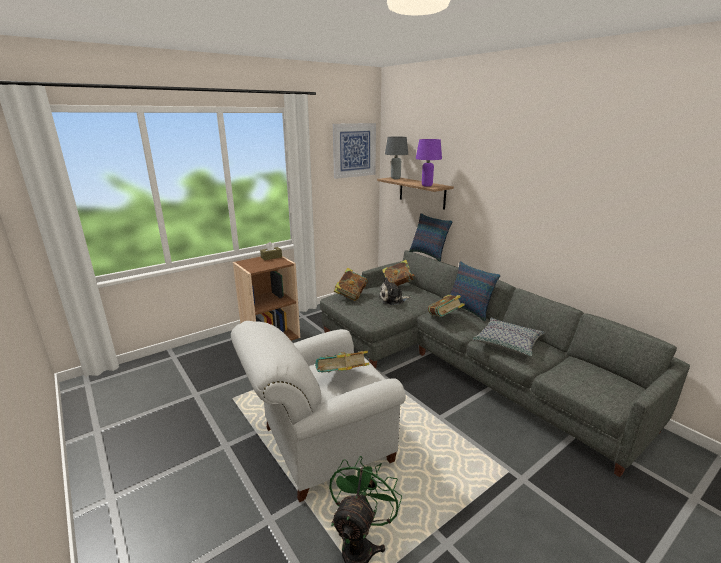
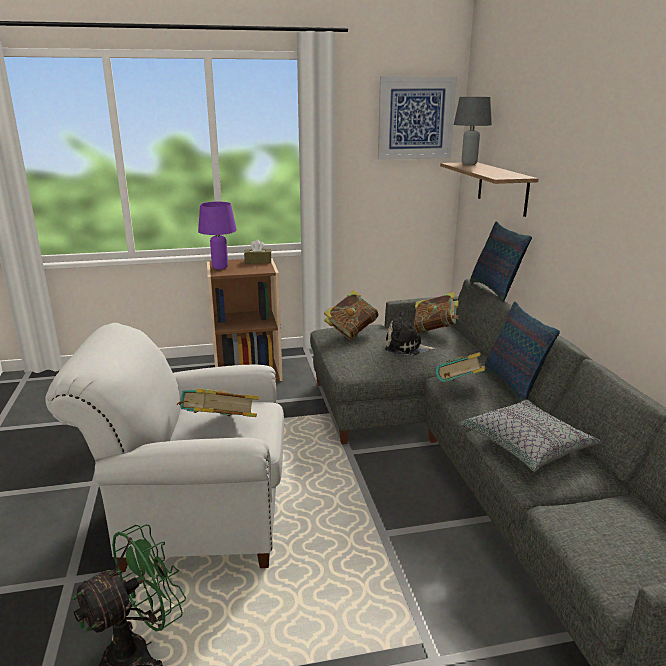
camera: 25 degrees right, 0 degrees up
purple table lamp [416,139,442,187] -> purple table lamp moved to [198,202,237,270]

